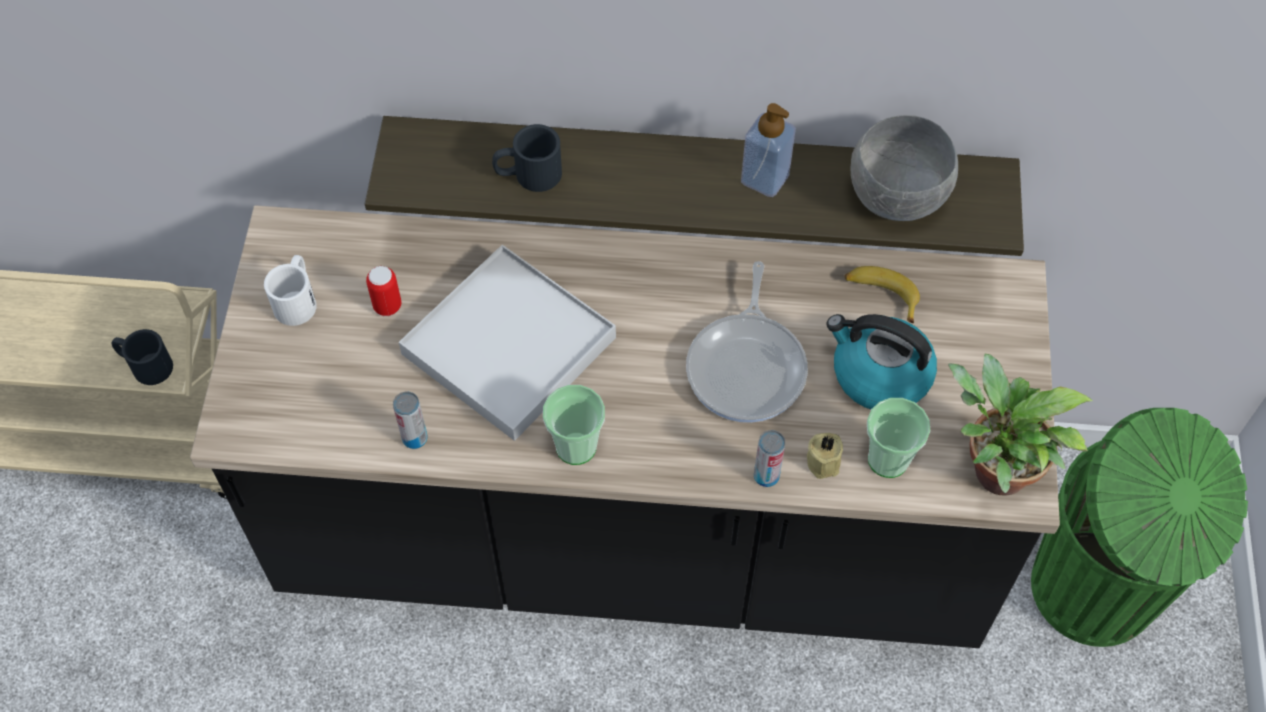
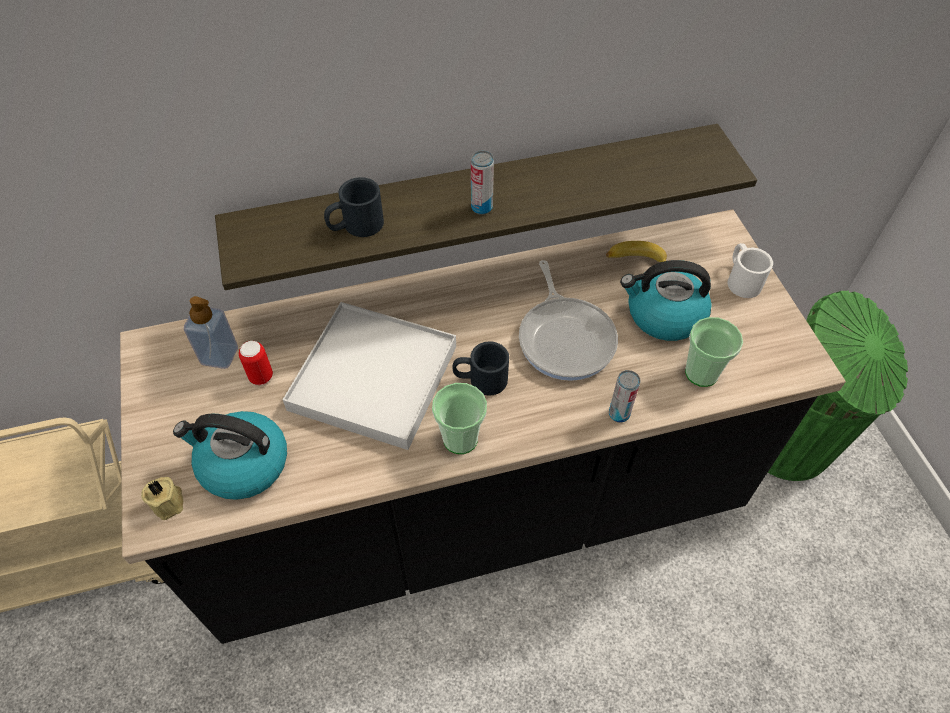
camera: 20 degrees left, 5 degrees down
black mug [111,329,173,385] -> black mug moved to [452,341,509,396]
white mug [264,255,317,326] -> white mug moved to [728,243,773,298]
can [393,392,428,449] -> can moved to [471,151,494,215]
soap dispenser [741,103,796,197] -> soap dispenser moved to [184,296,238,369]
beige candle [807,433,843,479] -> beige candle moved to [141,477,183,520]
grey bowl [850,115,958,221] -> none
potted plant [948,353,1093,496] -> none
none -> kettle [173,411,287,500]

